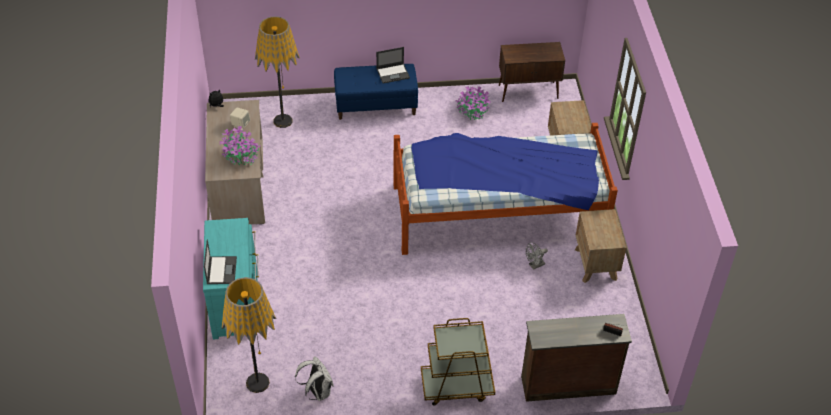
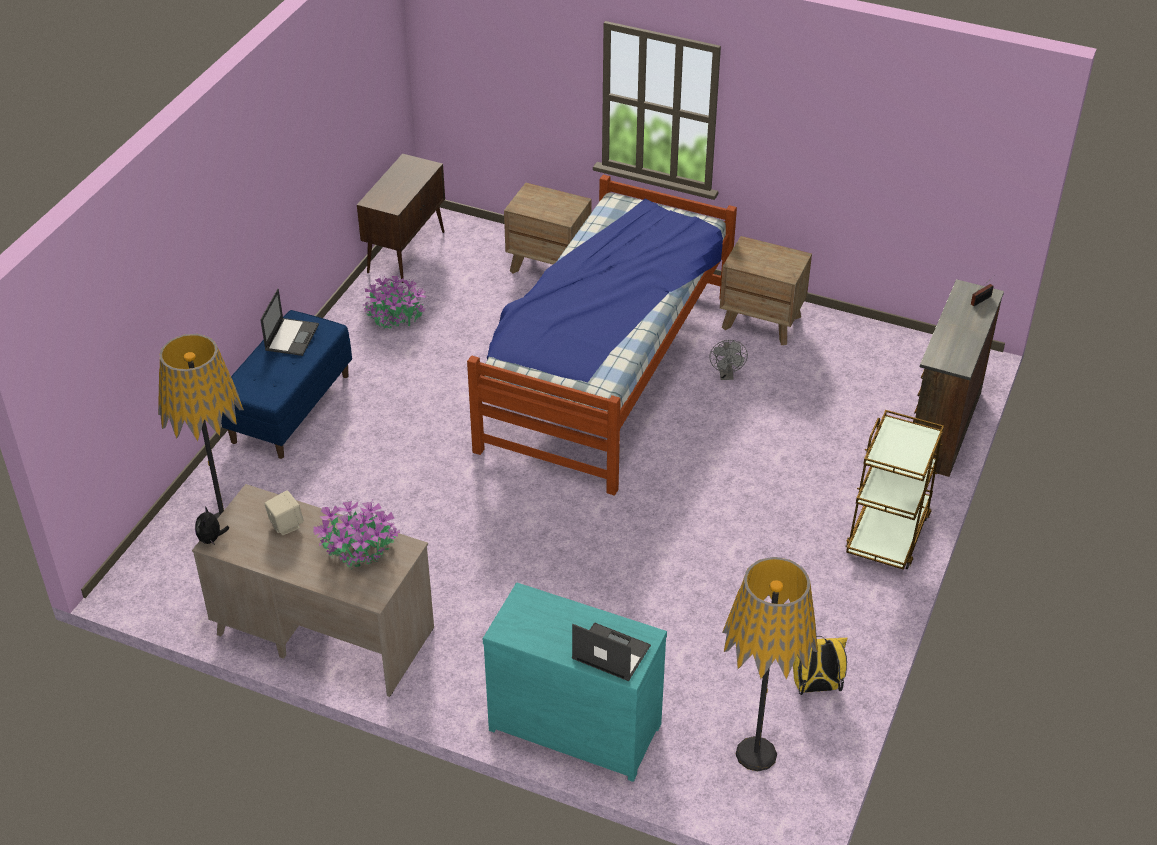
camera: 60 degrees left, 5 degrees down
white backpack [295,356,334,401] -> yellow backpack [793,636,847,695]

